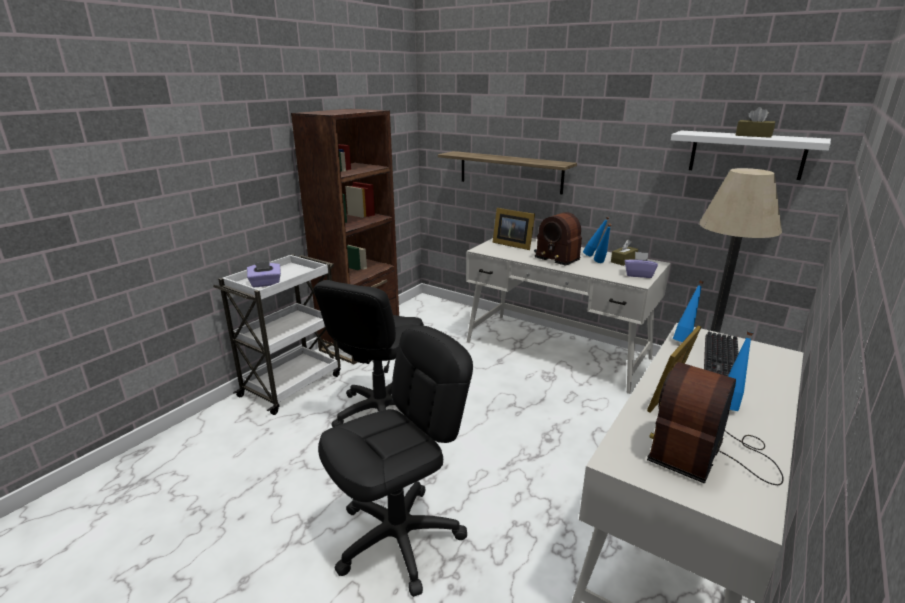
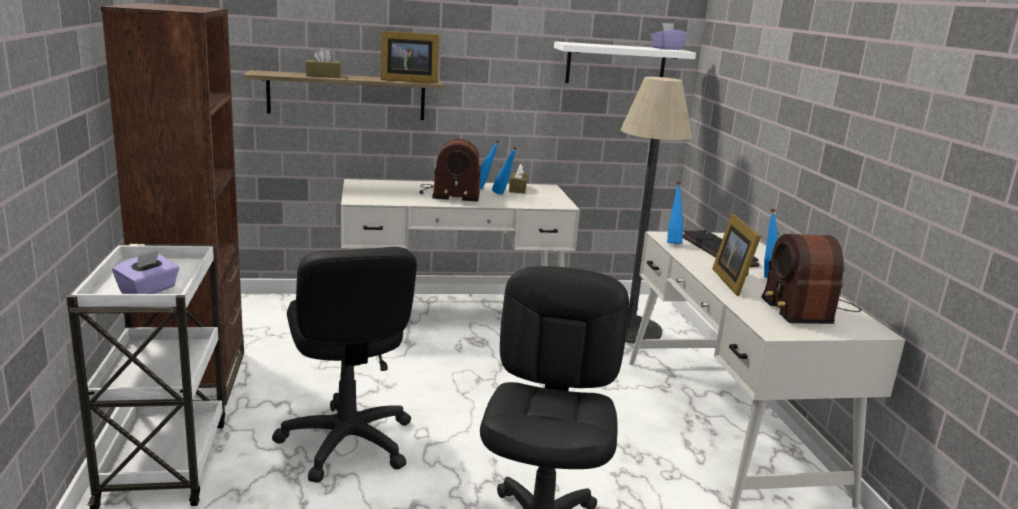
camera: 45 degrees left, 5 degrees down
picture frame [492,208,535,250] -> picture frame moved to [381,31,439,83]
purple tissue box [625,252,658,278] -> purple tissue box moved to [650,23,687,50]
brown tissue box [736,107,775,138] -> brown tissue box moved to [306,47,341,78]

